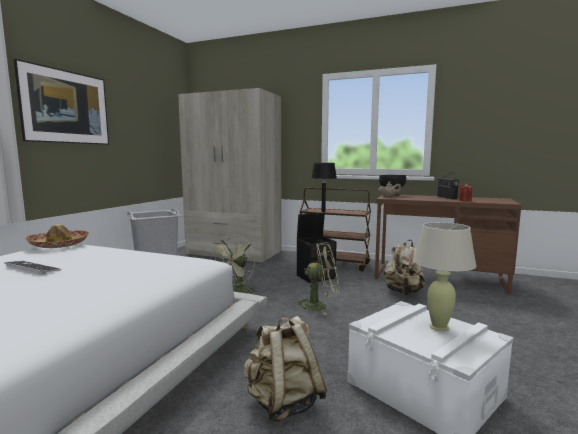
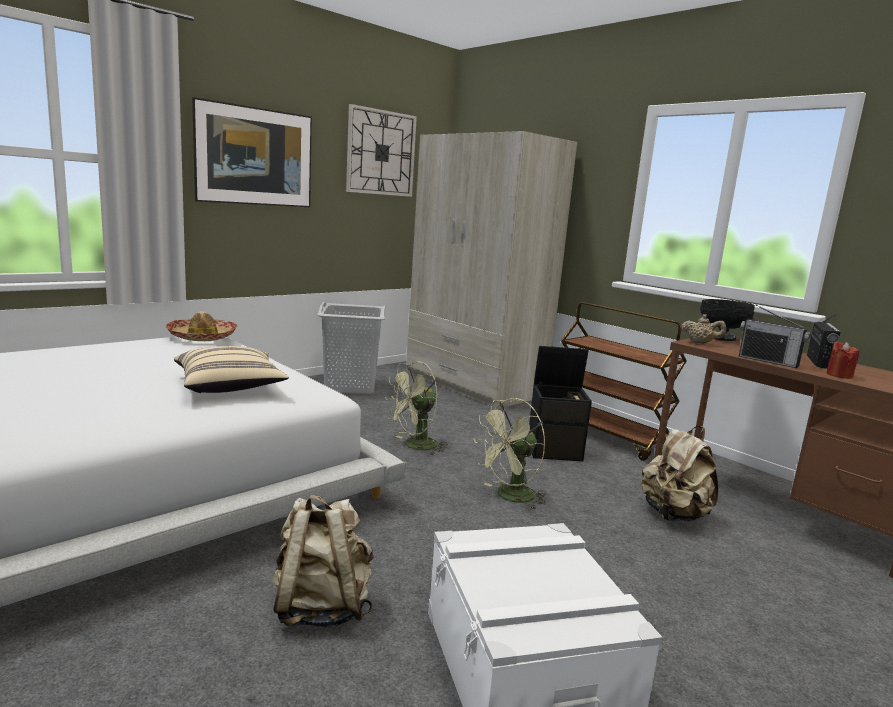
camera: 25 degrees right, 5 degrees up
keyboard [4,261,61,274] -> none
green fan [295,242,338,315] -> green fan turned 120 degrees clockwise [474,398,546,510]
black table lamp [311,163,337,212] -> none
beige table lamp [413,222,476,332] -> none
none -> beige pillow [174,346,289,393]
none -> wall clock [346,104,417,197]
none -> radio [739,305,811,368]

